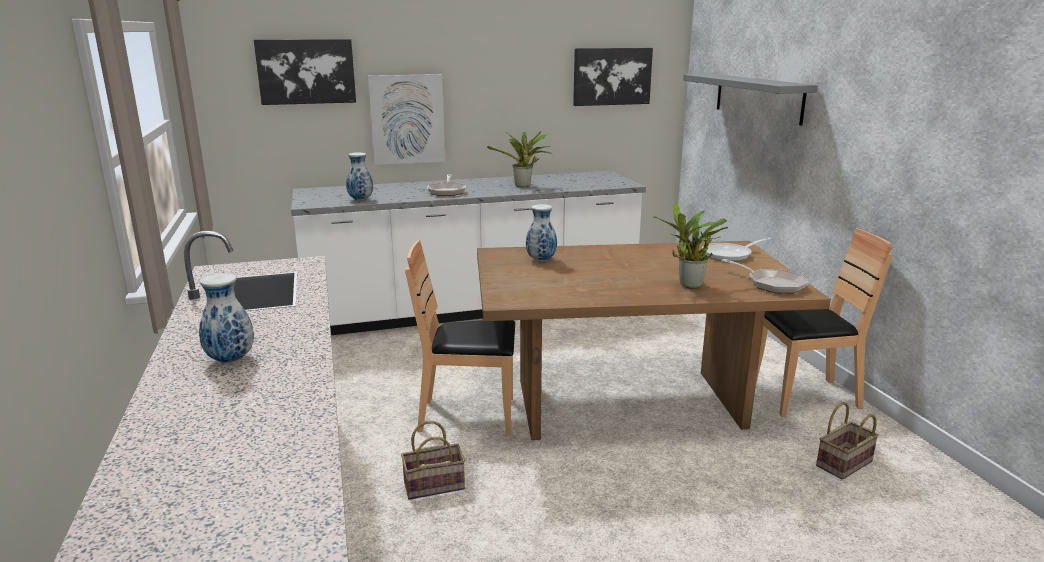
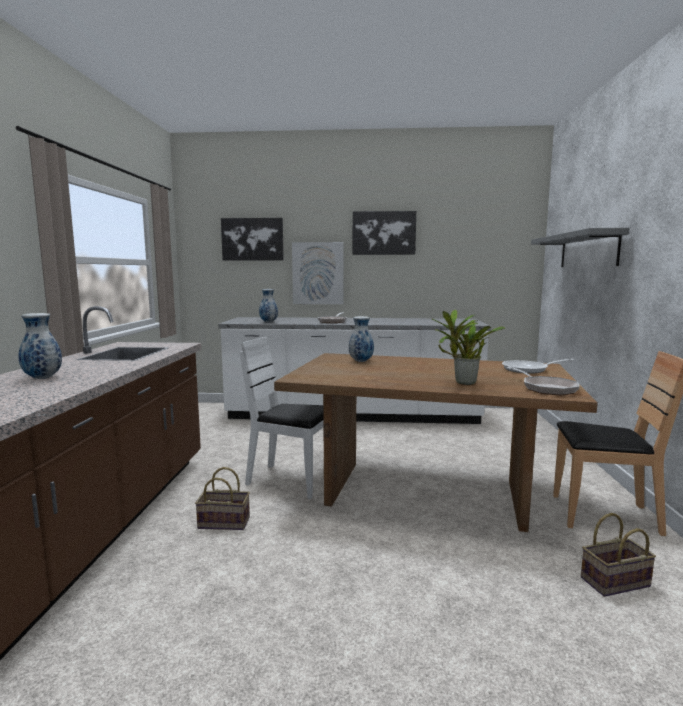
camera: 20 degrees right, 10 degrees down
brown chair [405,240,515,435] -> white chair [240,337,324,499]
potted plant [487,131,553,188] -> none
picture [573,48,653,106] -> picture moved to [353,211,416,255]

